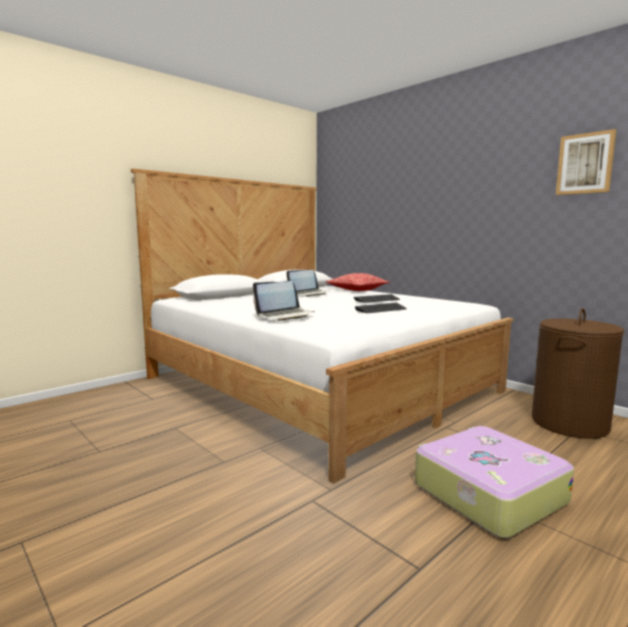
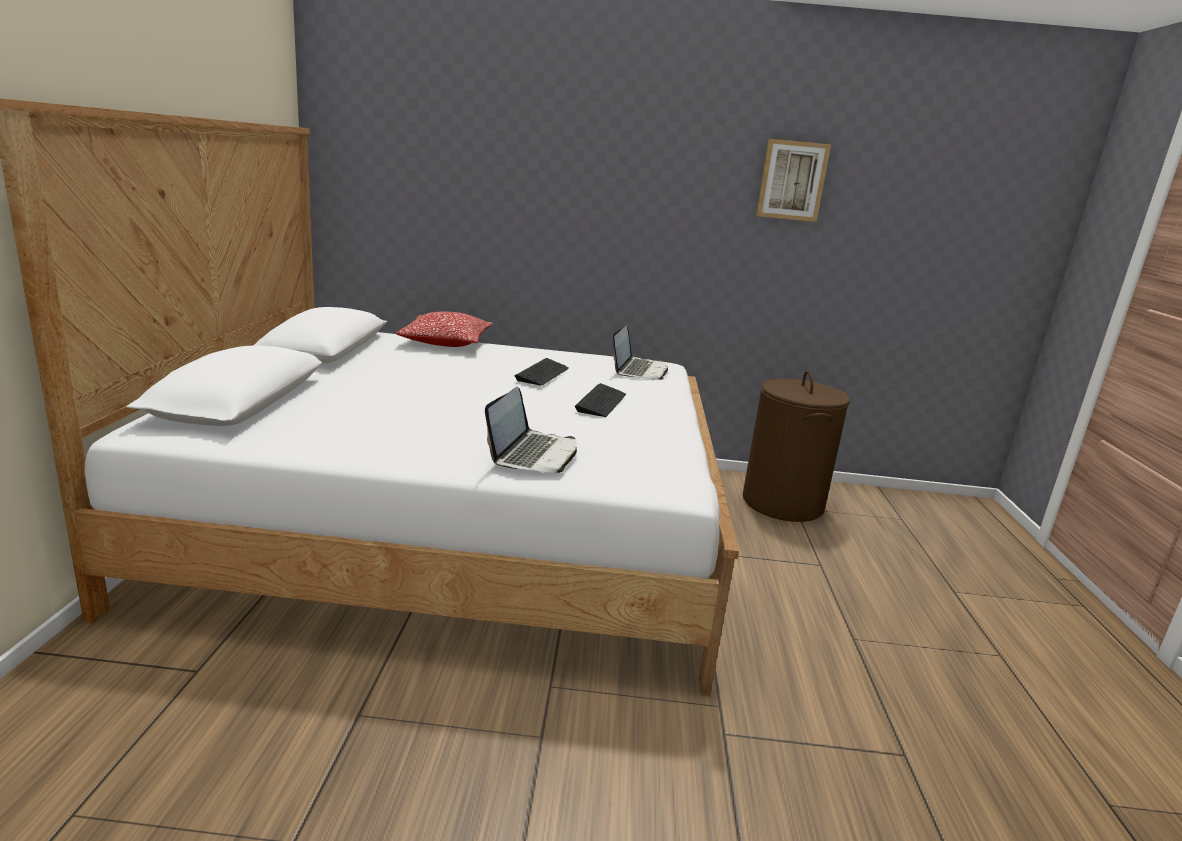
camera: 45 degrees left, 10 degrees up
laptop [286,270,329,297] -> laptop moved to [613,325,668,380]
suitcase [415,426,574,538] -> none

